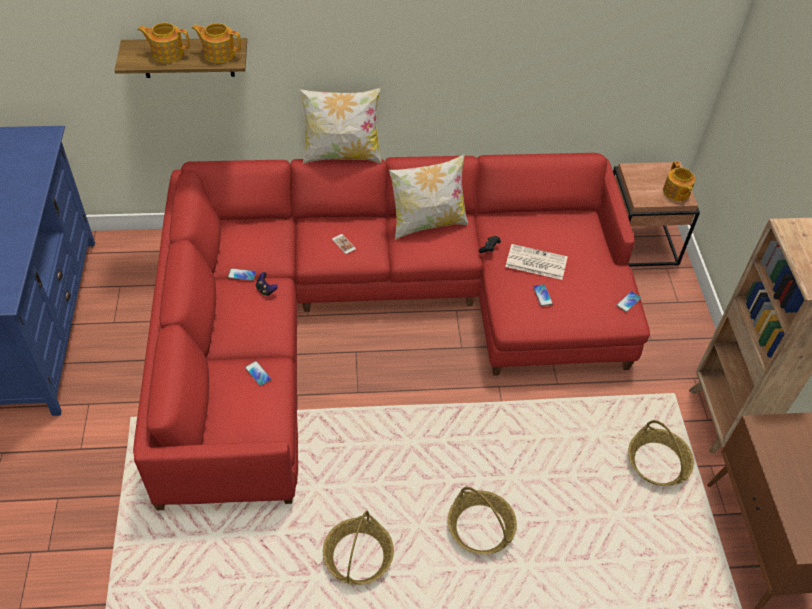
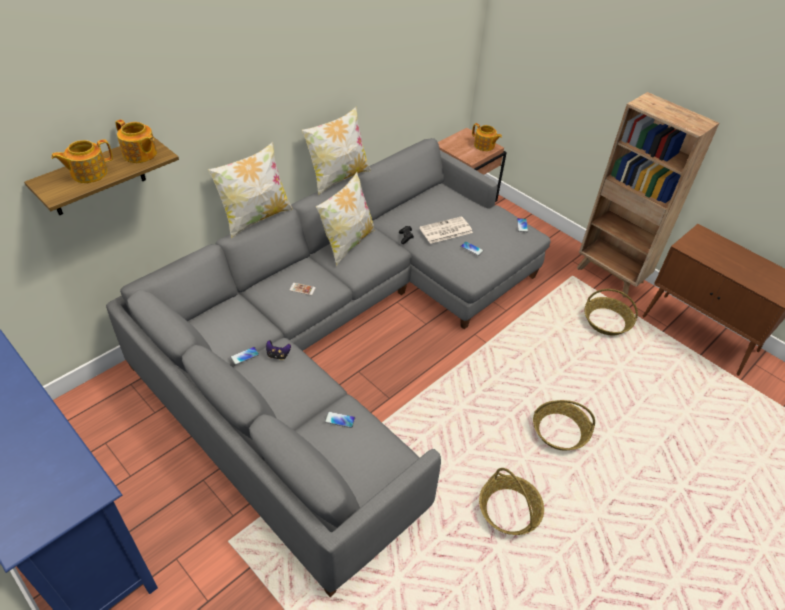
camera: 40 degrees left, 5 degrees down
red sofa [133,153,650,511] -> grey sofa [106,138,551,597]
teapot [191,23,241,63] -> teapot turned 120 degrees counterclockwise [115,119,157,163]
none -> pillow [302,107,371,196]

